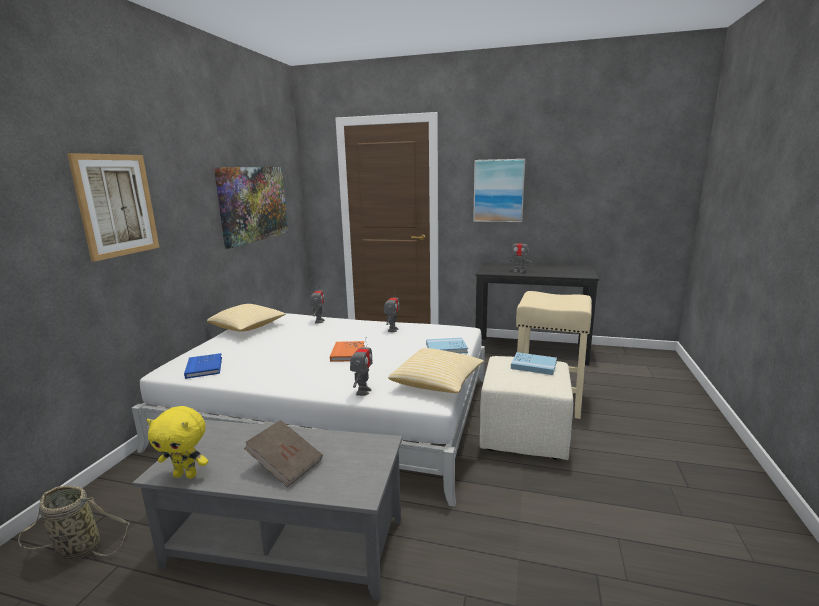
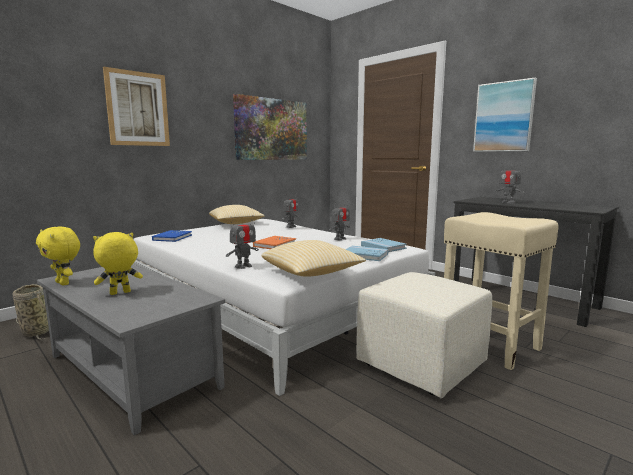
camera: 30 degrees right, 5 degrees down
brown book [244,420,323,487] -> yellow plush toy [93,232,143,295]
blue book [511,352,557,375] -> blue book moved to [361,238,407,252]

